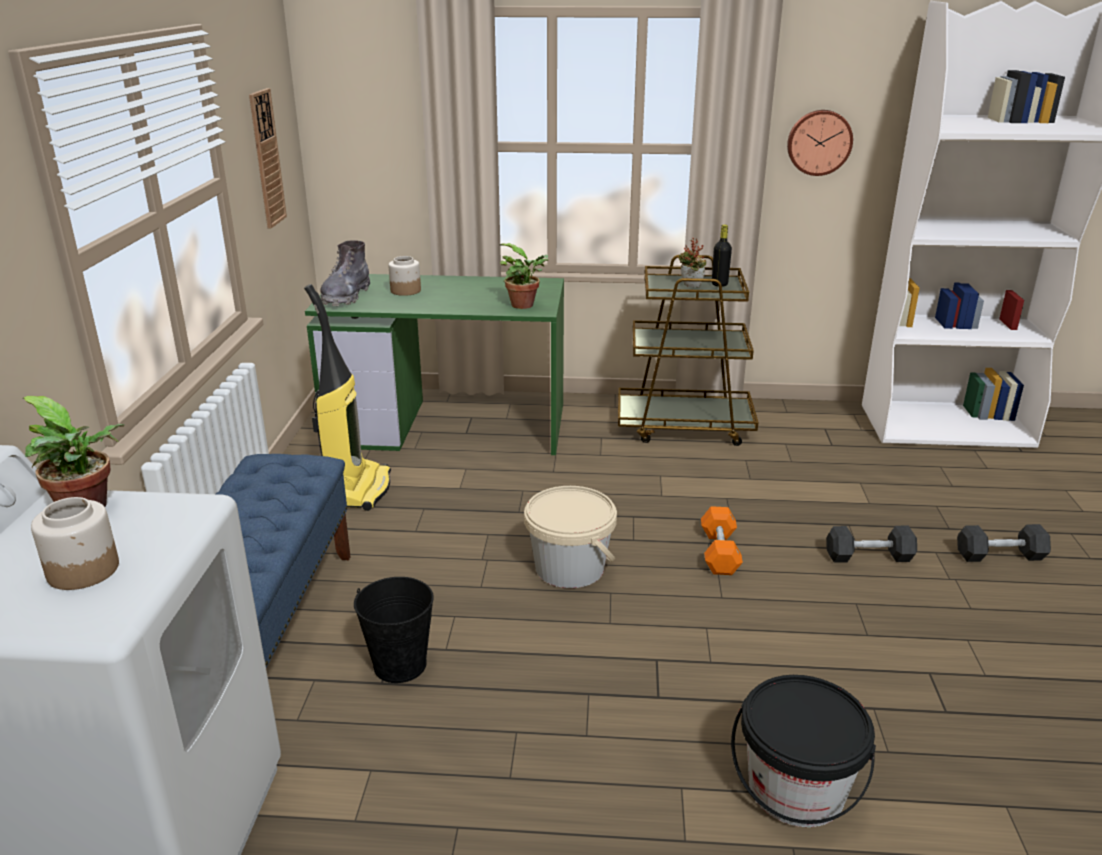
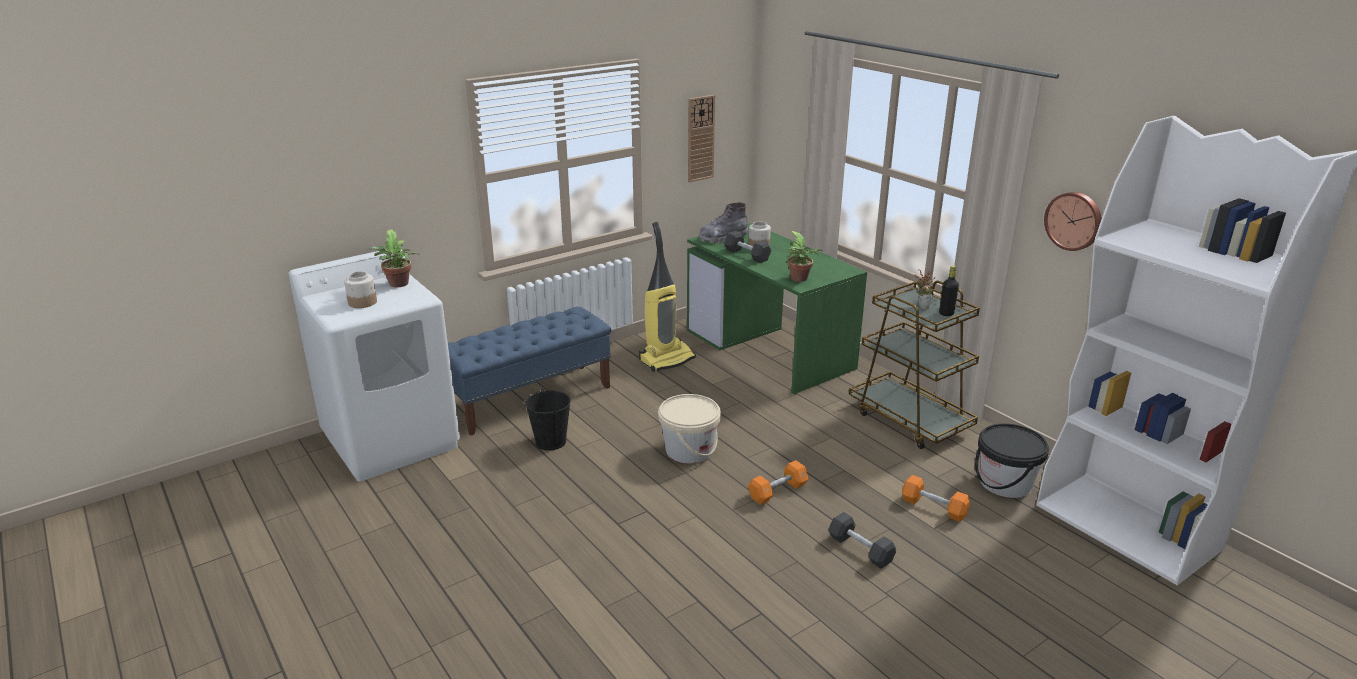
camera: 50 degrees right, 0 degrees up
black bucket [731,675,876,827] -> black bucket moved to [975,423,1049,498]
black dumbbell [957,524,1051,562] -> black dumbbell moved to [724,231,772,263]
none -> orange dumbbell [902,475,970,522]

